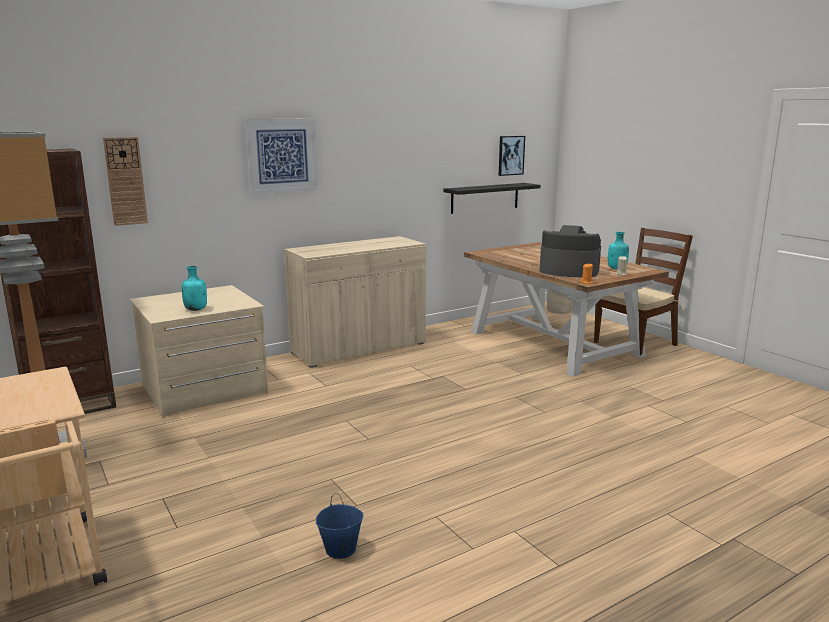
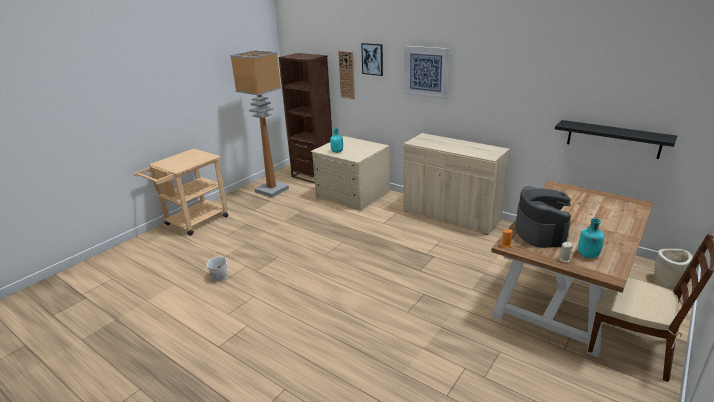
camera: 70 degrees right, 10 degrees up
blue bucket [316,493,363,559] -> white bucket [207,252,227,281]
picture [499,136,525,176] -> picture moved to [361,43,383,76]

